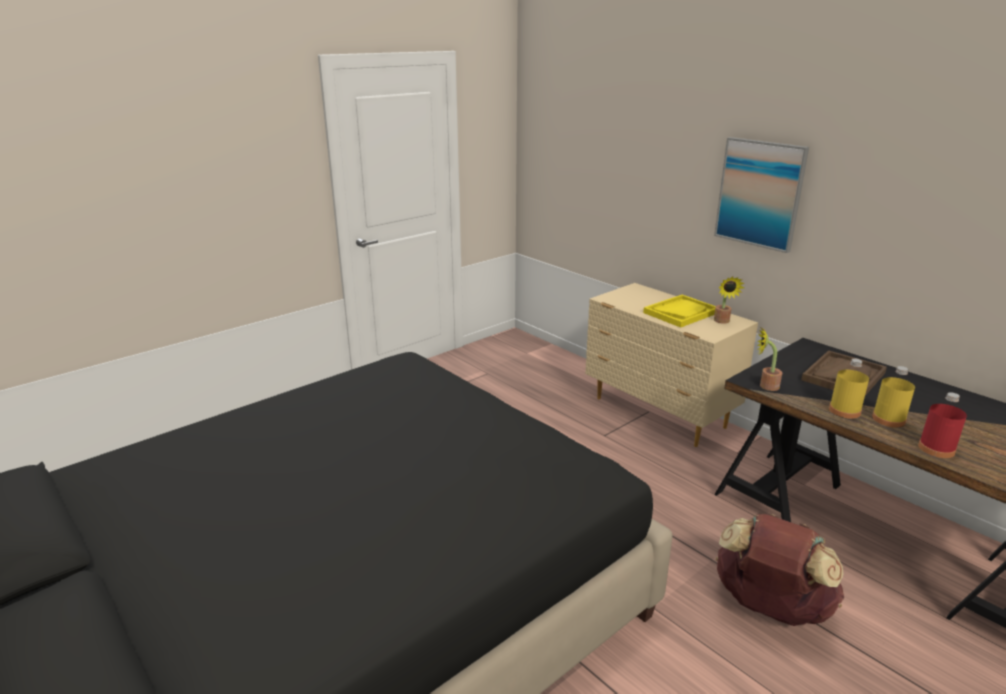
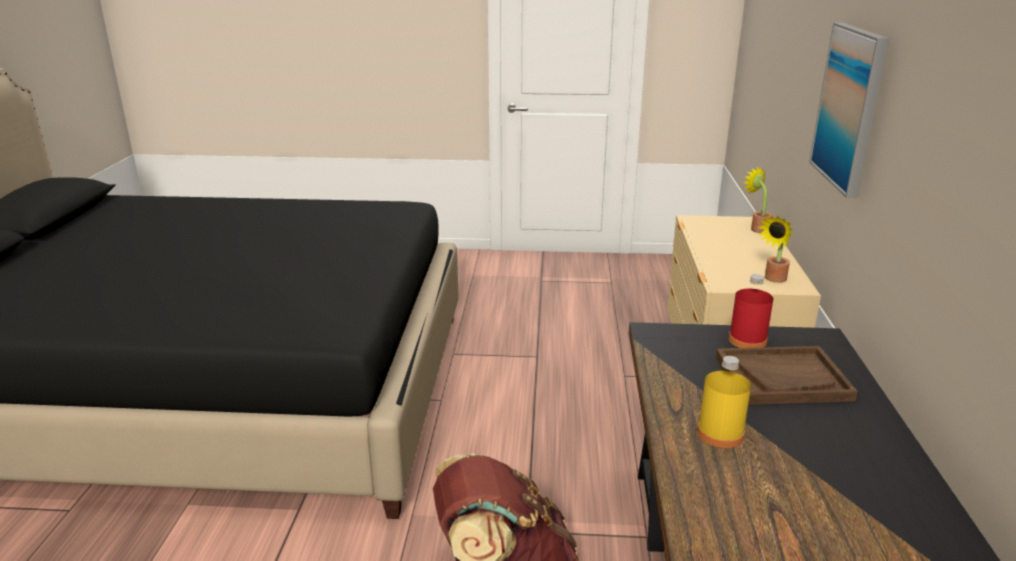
camera: 45 degrees right, 0 degrees up
yellow tray [643,295,716,328] -> none
potted plant [757,327,782,391] -> potted plant moved to [743,167,773,233]
yellow bottle [829,359,869,419] -> none
red bottle [918,392,967,458] -> red bottle moved to [729,274,773,348]

